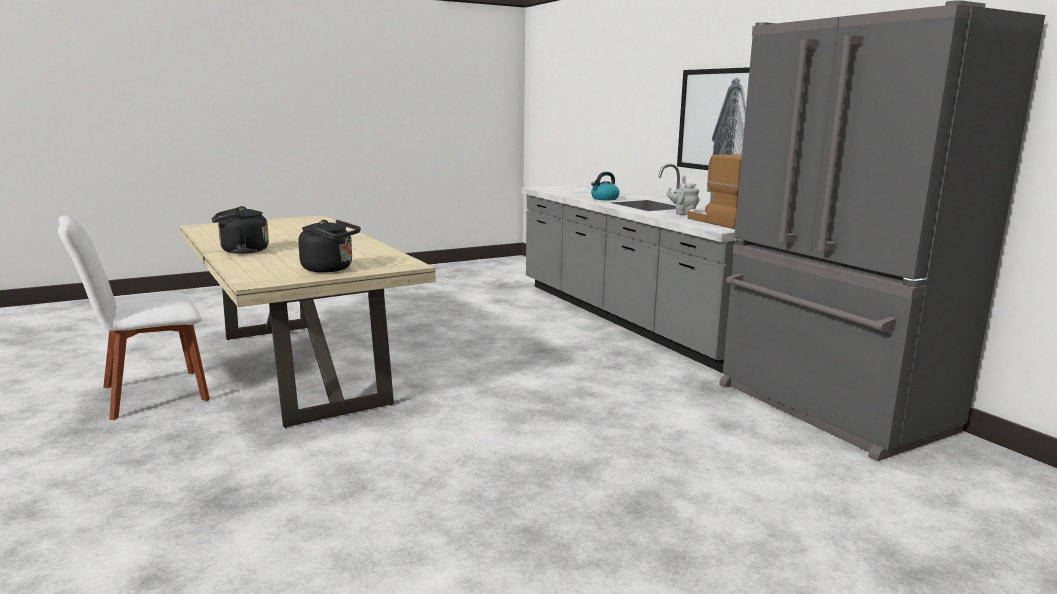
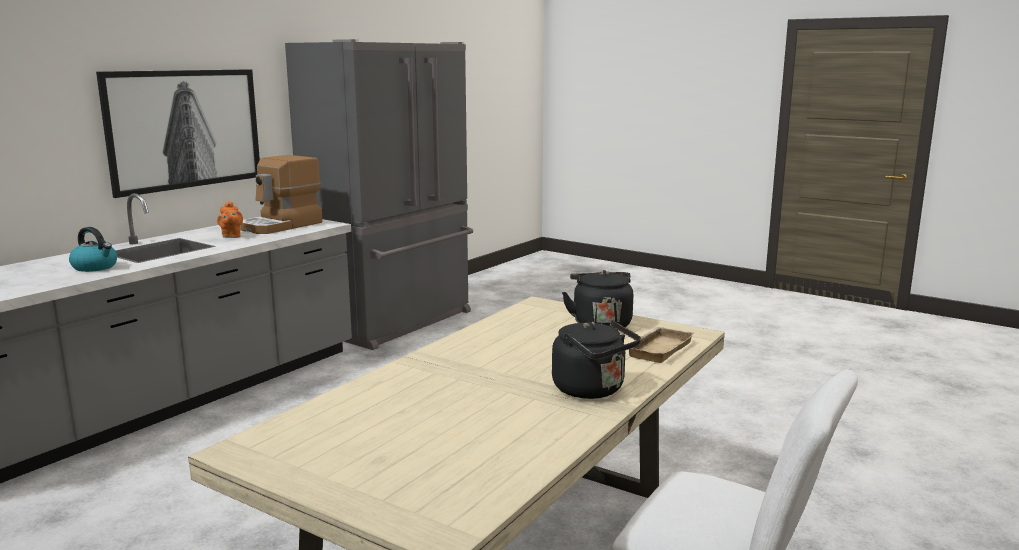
camera: 115 degrees left, 0 degrees up
grey teapot [666,183,699,215] -> orange teapot [217,201,243,238]
none -> beige tray [629,327,694,363]

